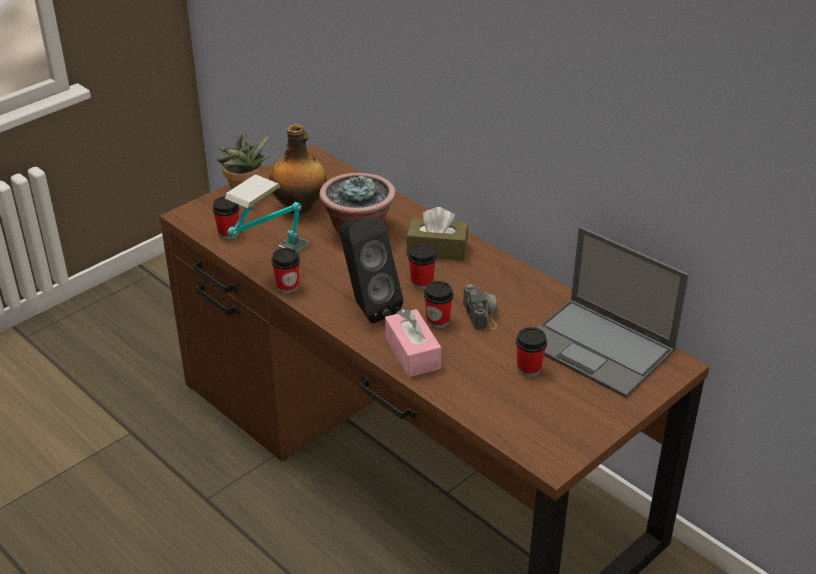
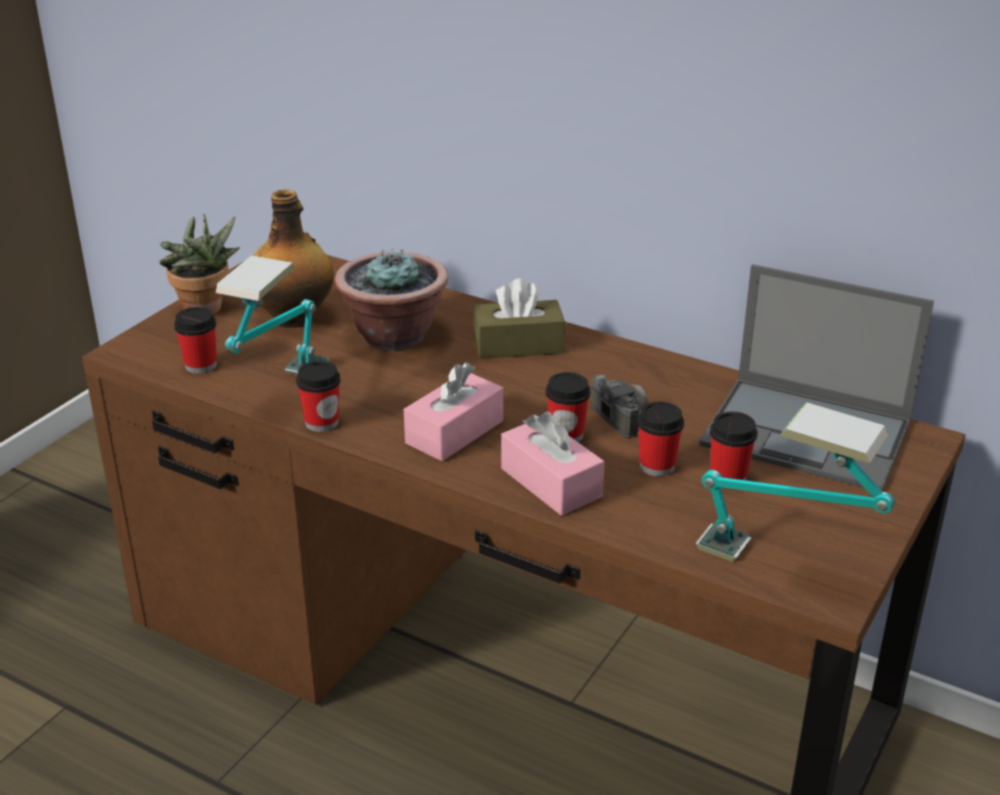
camera: 15 degrees left, 5 degrees down
black speaker [339,217,403,323] -> pink tissue box [404,362,503,461]
cup [408,244,436,289] -> cup moved to [637,401,684,476]
none -> table lamp [696,403,895,562]

